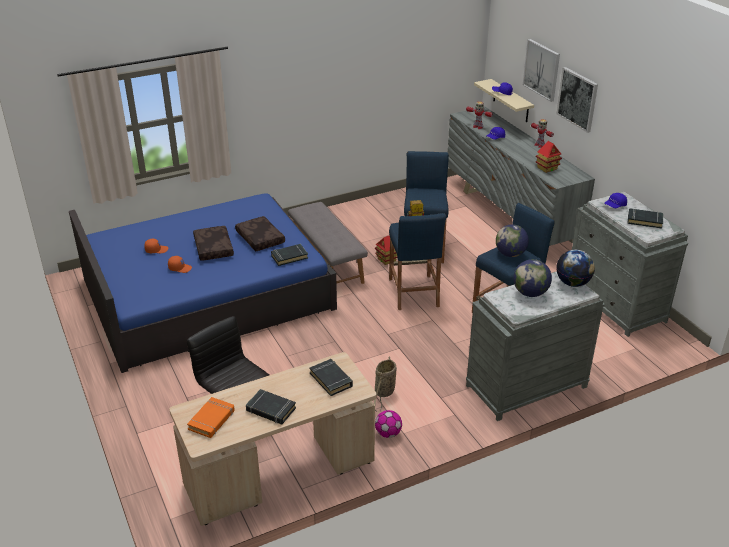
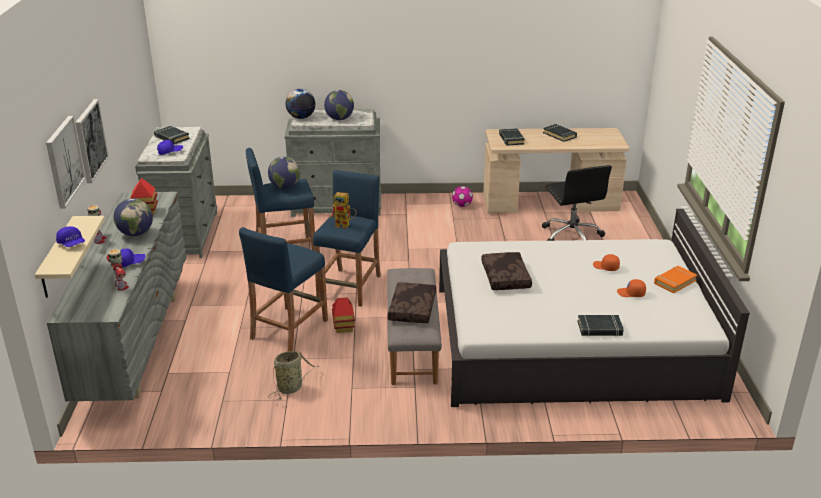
camera: 155 degrees left, 5 degrees down
blue bed [69,193,337,373] -> white bed [439,209,750,407]
orange book [187,397,235,438] -> orange book moved to [654,266,697,293]
brown pillow [193,226,234,261] -> brown pillow moved to [387,282,436,323]
black book [271,244,308,266] -> black book moved to [577,315,624,337]
basket [374,357,397,412] -> basket moved to [268,351,318,400]
none -> globe [114,198,153,236]

